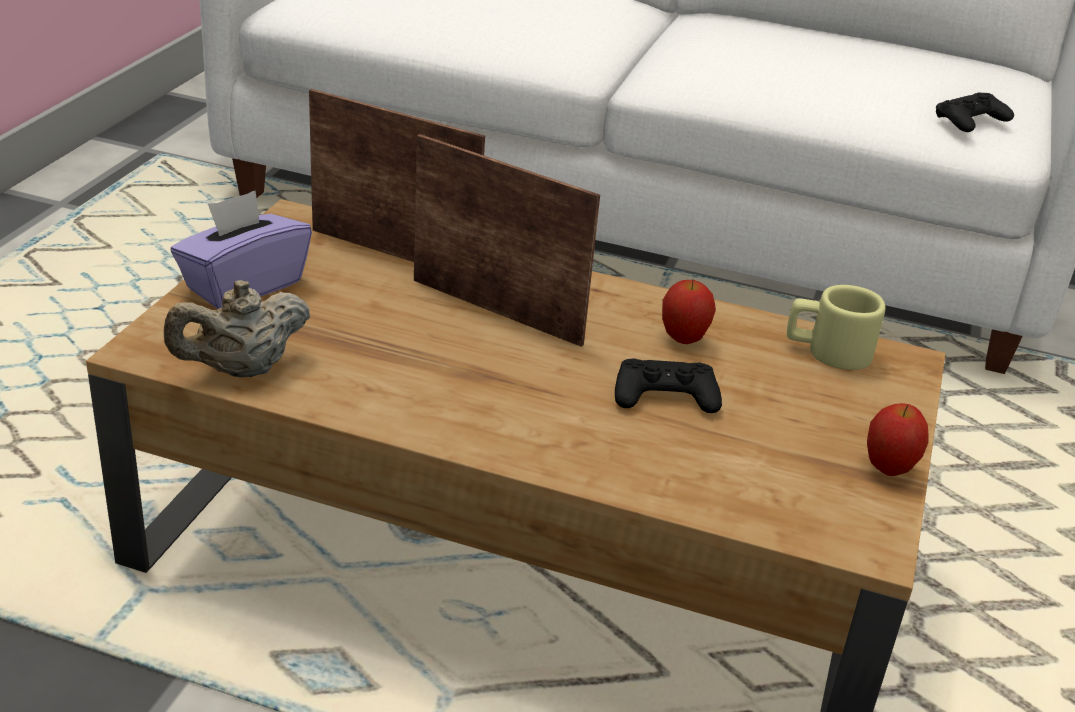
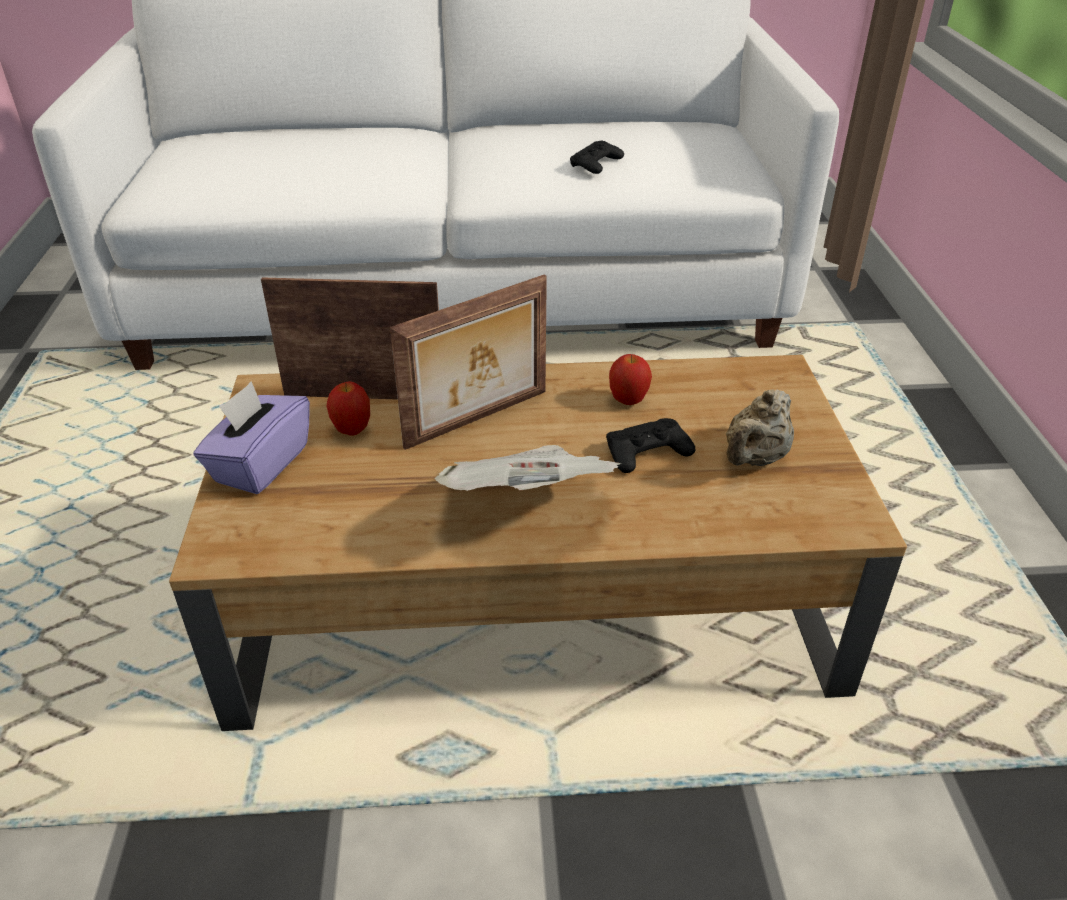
camera: 20 degrees left, 5 degrees up
beige teapot [164,280,310,377] -> beige teapot moved to [726,390,794,466]
picture frame [414,134,600,347] -> picture frame turned 135 degrees clockwise [390,275,547,450]
beige mug [787,285,886,370] -> none
apple [867,403,929,476] -> apple moved to [327,381,370,436]
black game controller [936,92,1014,132] -> black game controller moved to [570,141,624,174]
none -> newspaper [435,445,621,491]

